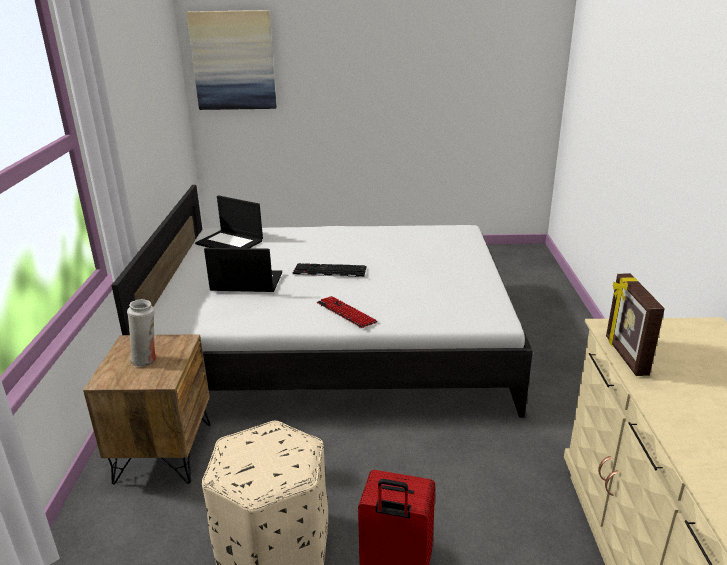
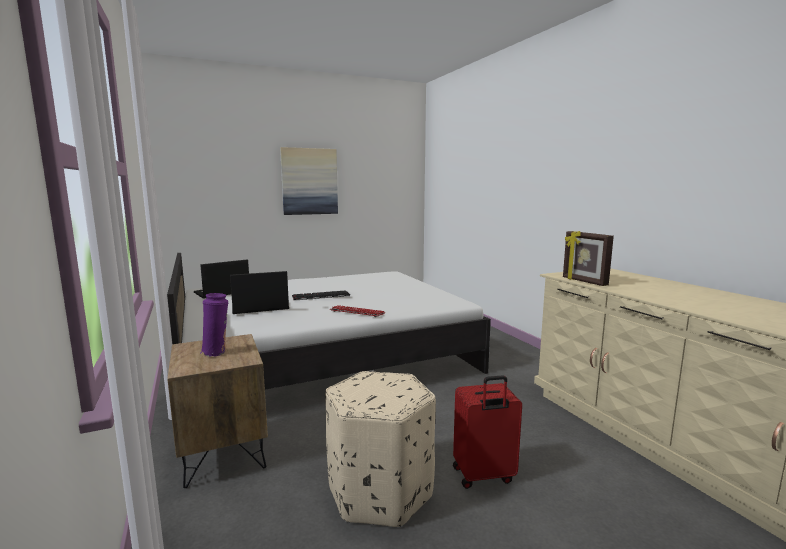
camera: 25 degrees left, 15 degrees down
white vase [127,299,156,367] -> purple vase [200,293,228,357]
picture [186,10,277,110] -> picture moved to [280,147,338,215]
laptop [195,195,263,248] -> laptop turned 135 degrees clockwise [194,259,249,299]

